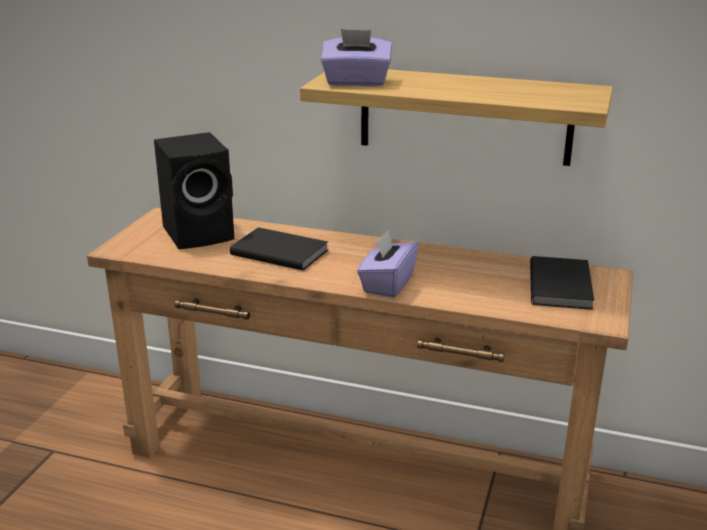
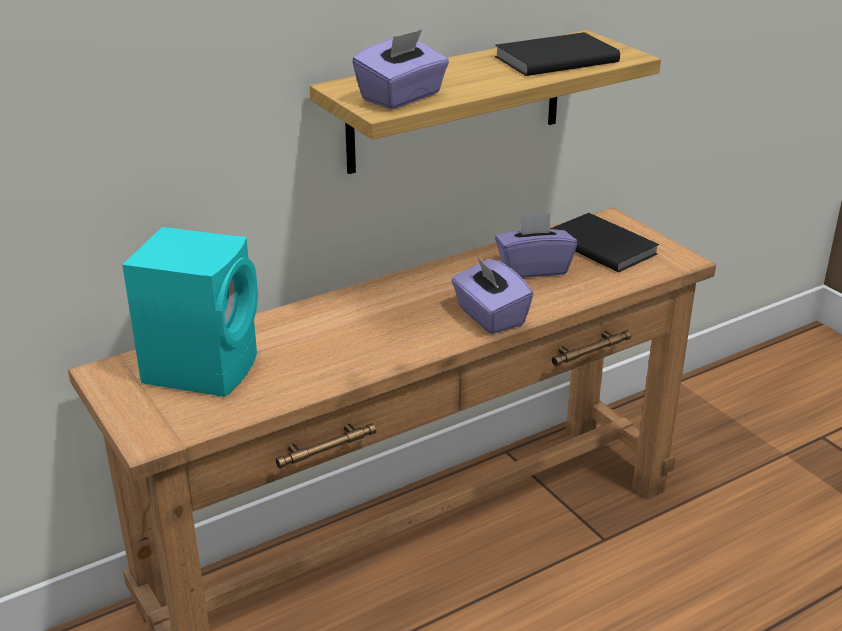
camera: 50 degrees left, 5 degrees up
black speaker [154,132,235,249] -> turquoise speaker [122,227,258,397]
black book [230,227,328,271] -> black book moved to [495,32,620,76]
none -> purple tissue box [495,213,577,278]

